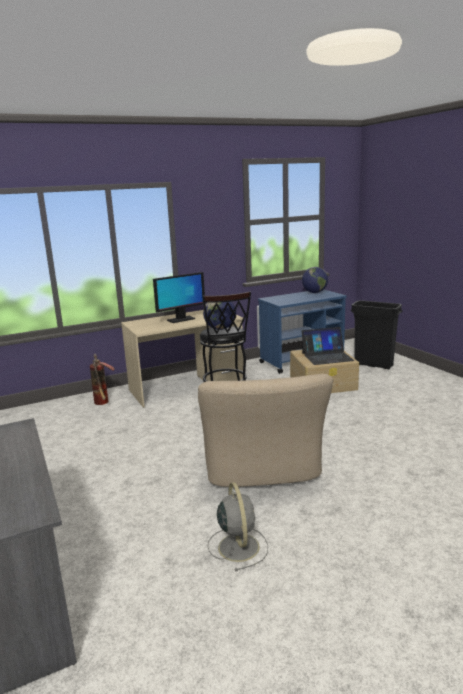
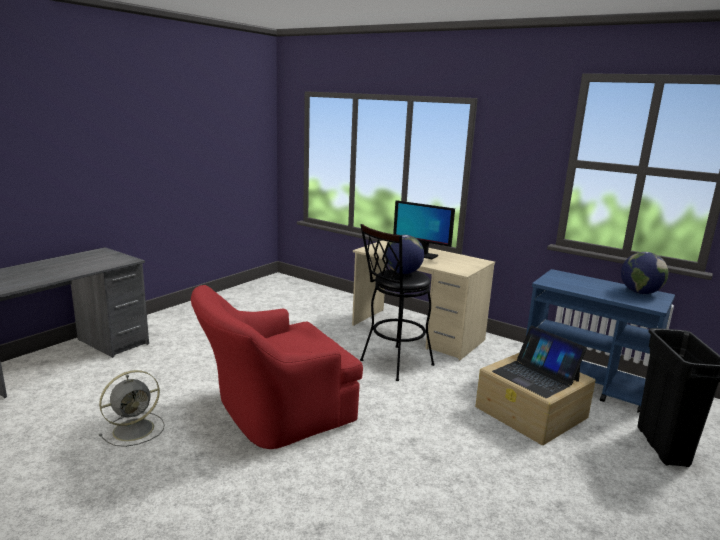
camera: 60 degrees right, 0 degrees up
fire extinguisher [90,354,115,405] -> none
beige armchair [198,374,333,487] -> red armchair [191,285,363,449]

